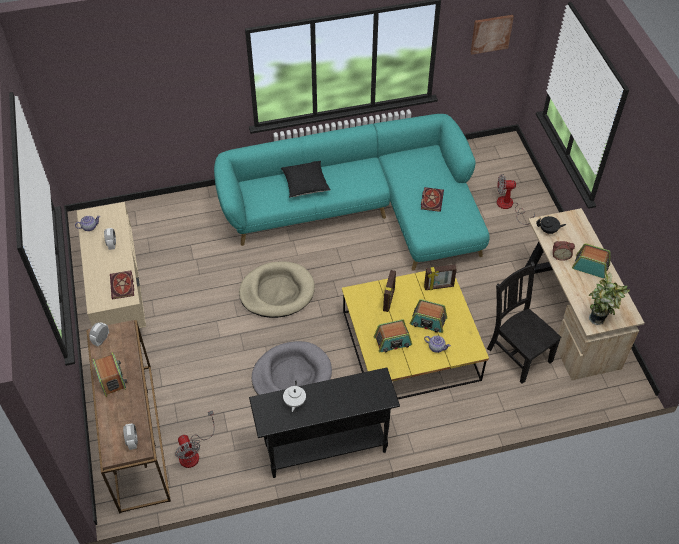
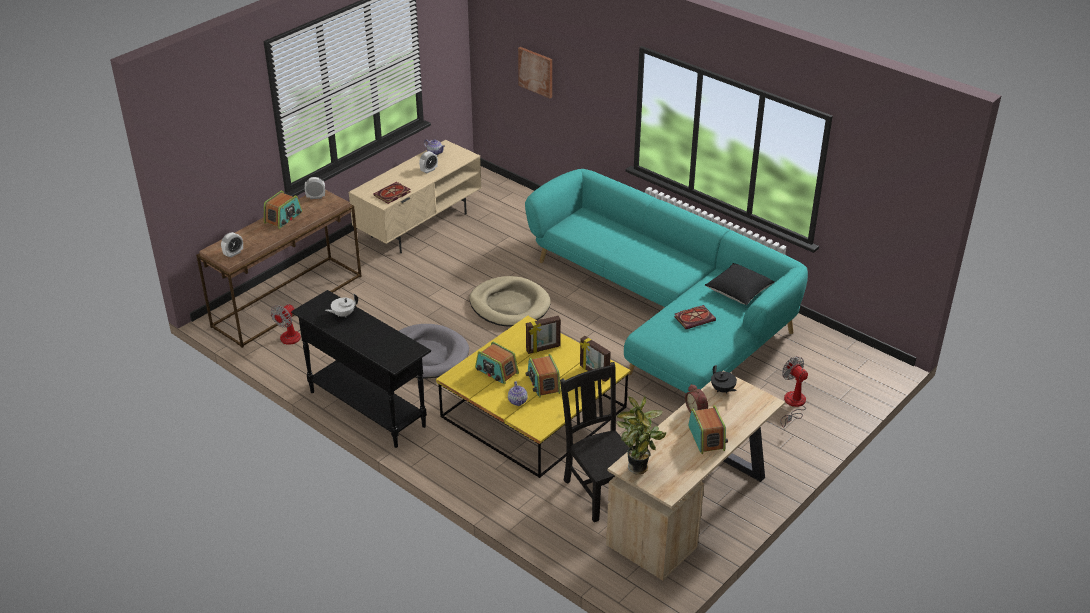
camera: 55 degrees right, 15 degrees down
black pillow [281,161,331,198] -> black pillow moved to [705,263,775,305]
picture [471,15,514,54] -> picture moved to [518,47,552,98]
black chair [487,261,561,384] -> black chair turned 45 degrees counterclockwise [560,362,630,522]

